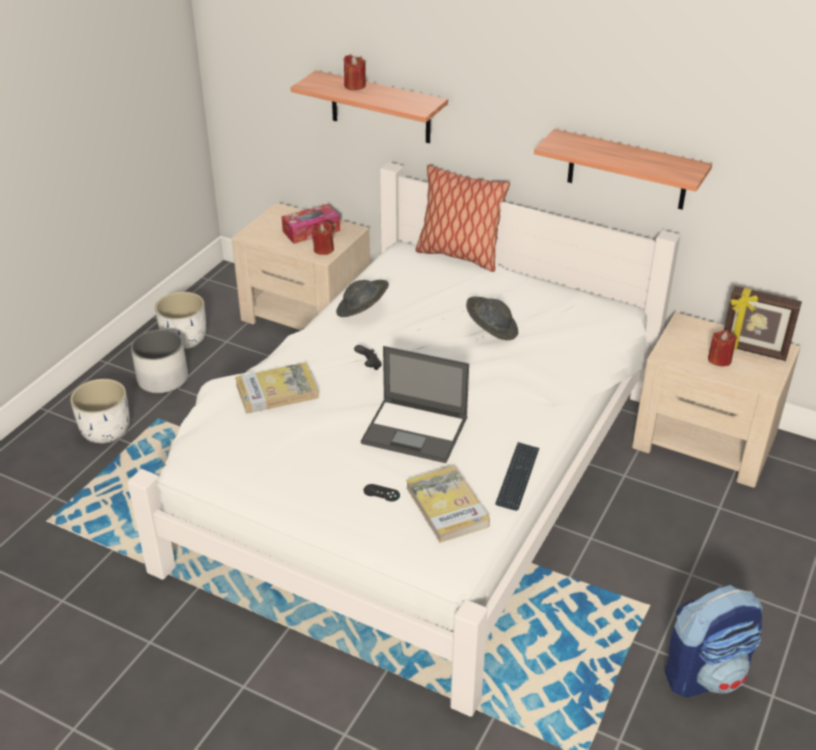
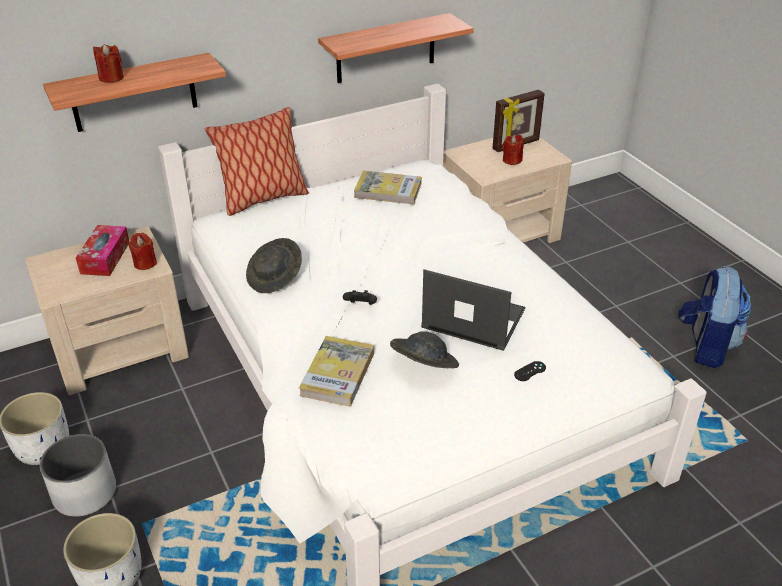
camera: 55 degrees left, 0 degrees up
laptop [361,346,469,463] -> laptop turned 120 degrees counterclockwise [421,269,525,351]
book [406,466,490,543] -> book moved to [354,171,422,205]
grey hat [466,296,518,340] -> grey hat moved to [390,331,459,368]
keyboard [495,442,539,511] -> none

